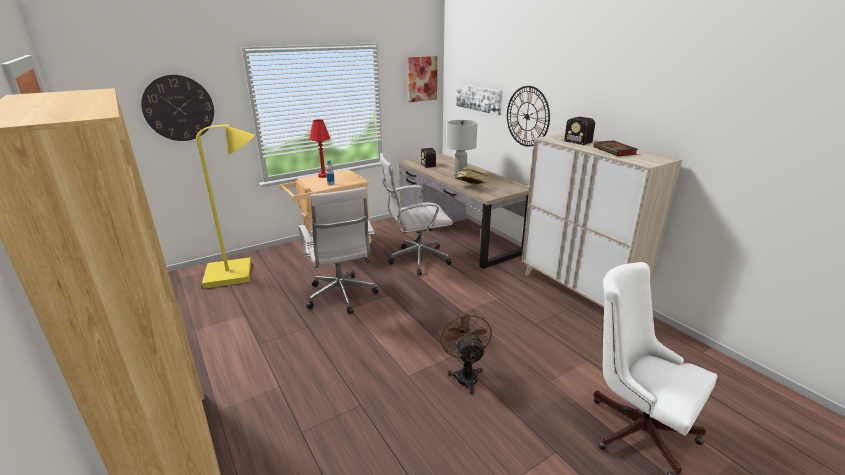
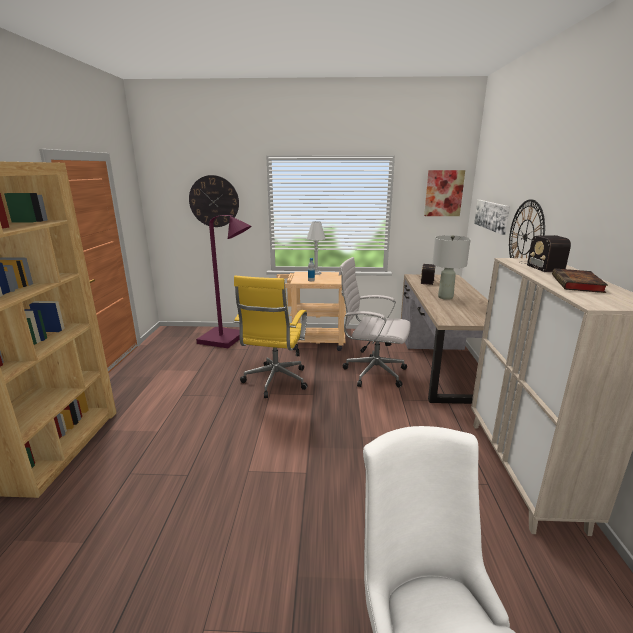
camera: 35 degrees right, 5 degrees down
yellow floor lamp [196,124,255,289] -> purple floor lamp [196,215,251,348]
white office chair [298,187,379,314] -> yellow office chair [234,276,308,398]
red table lamp [309,120,330,178] -> white table lamp [307,221,326,275]
brown fan [439,310,492,395] -> none
book [455,167,489,184] -> none

